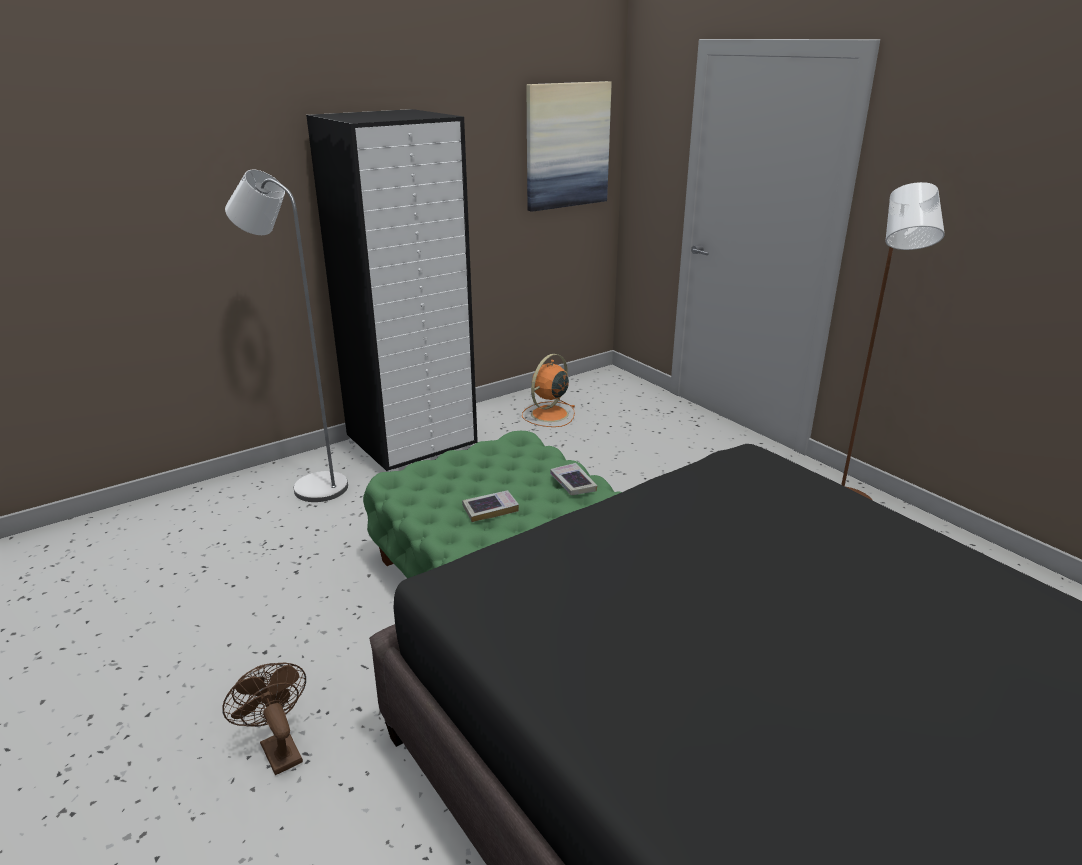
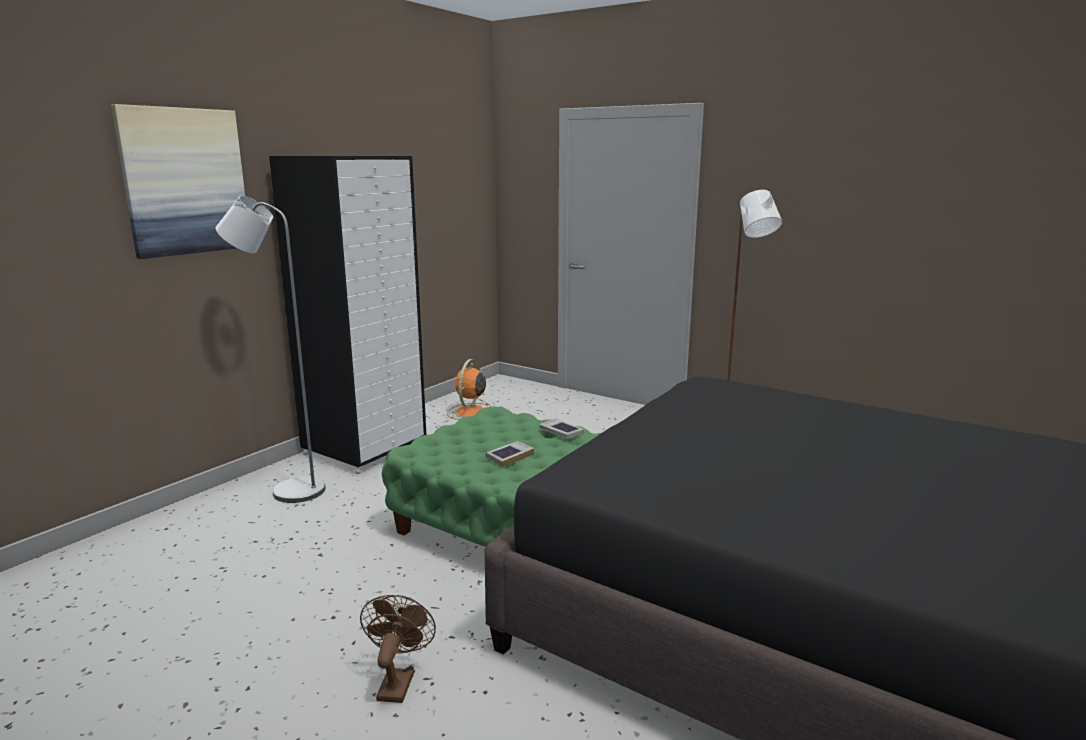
camera: 20 degrees left, 10 degrees down
brown fan [222,663,306,775] -> brown fan turned 60 degrees clockwise [360,595,436,703]
picture [527,81,612,212] -> picture moved to [111,104,245,259]

